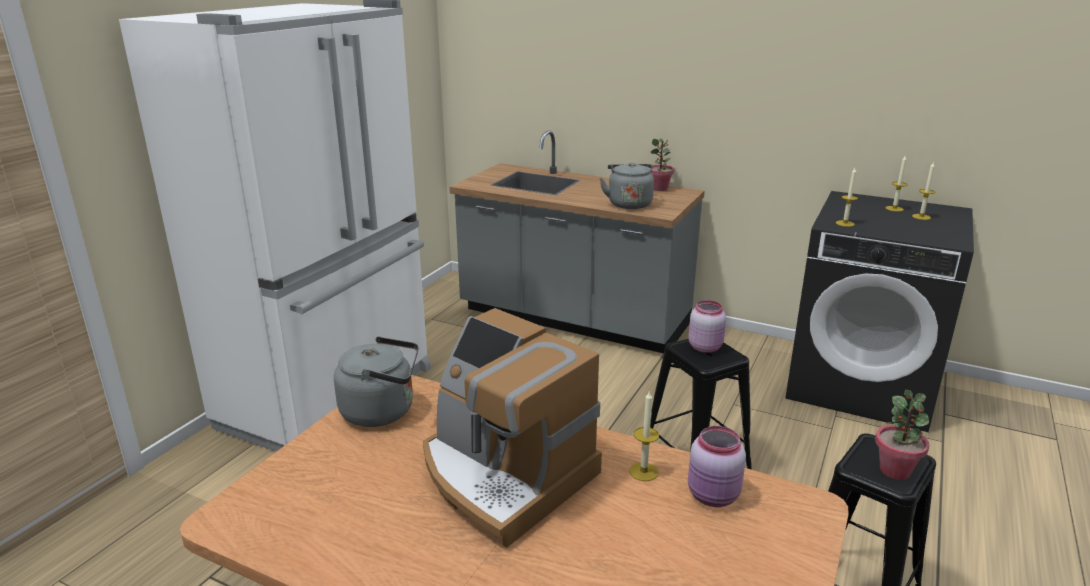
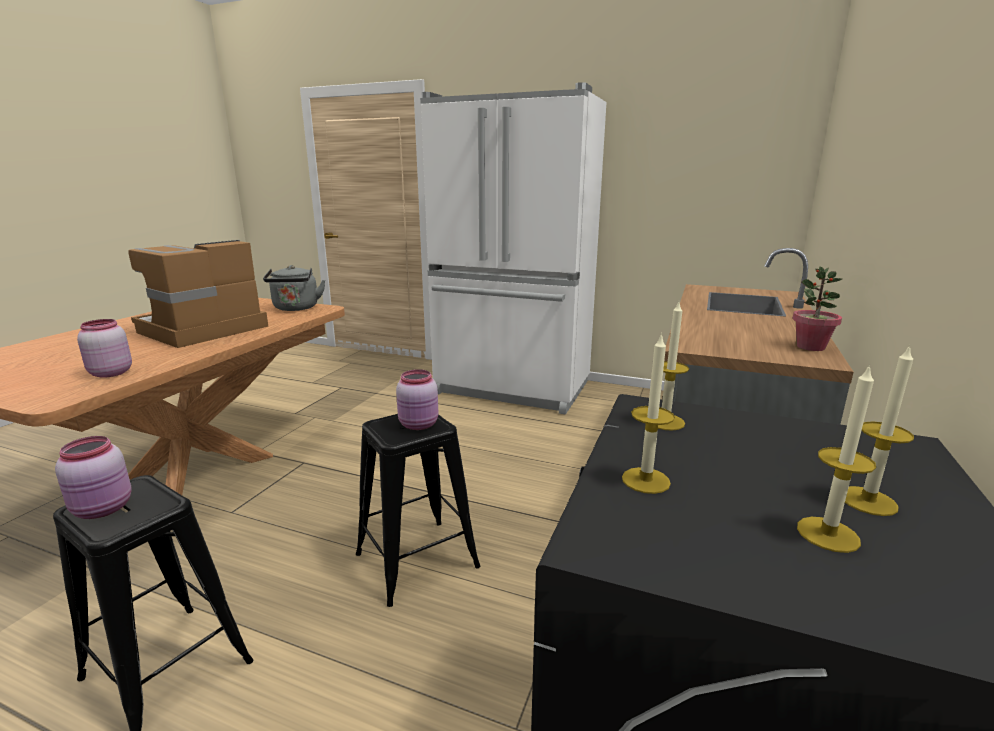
camera: 85 degrees right, 5 degrees down
grey kettle [599,162,654,209] -> none
candle [629,390,659,481] -> candle moved to [622,333,675,494]
potted plant [875,389,929,480] -> pink jar [55,436,132,519]

